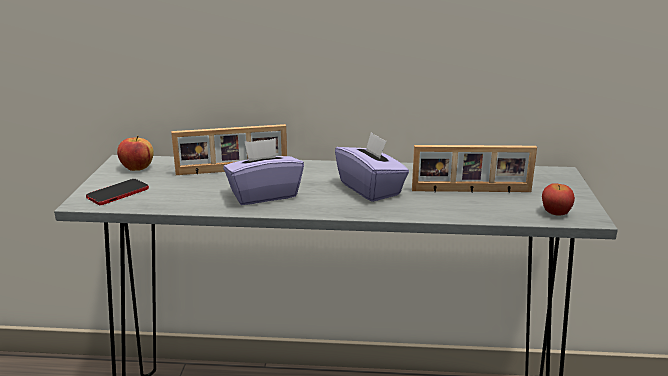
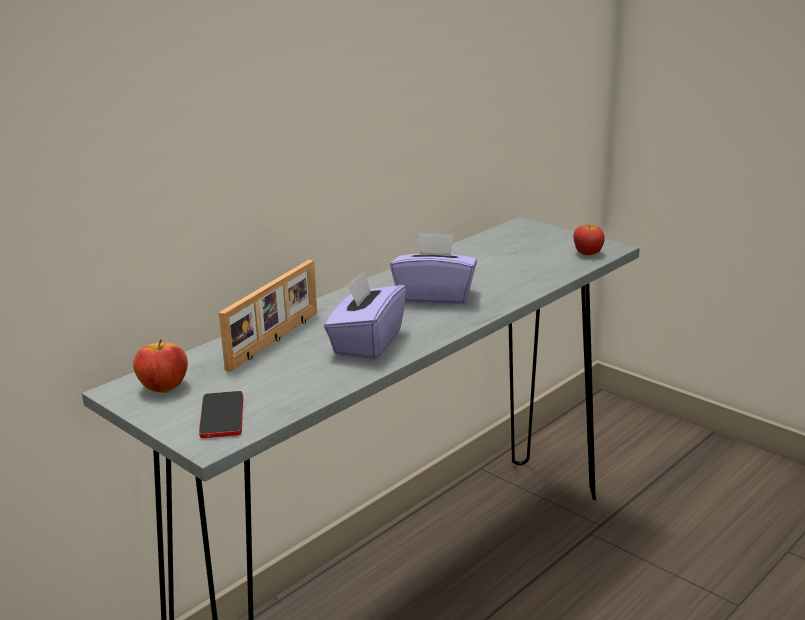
camera: 50 degrees left, 0 degrees up
picture frame [412,145,537,193] -> none

